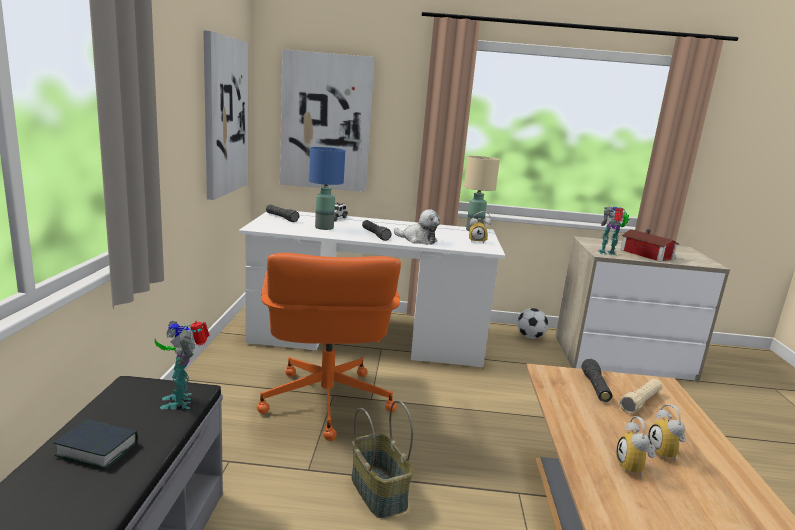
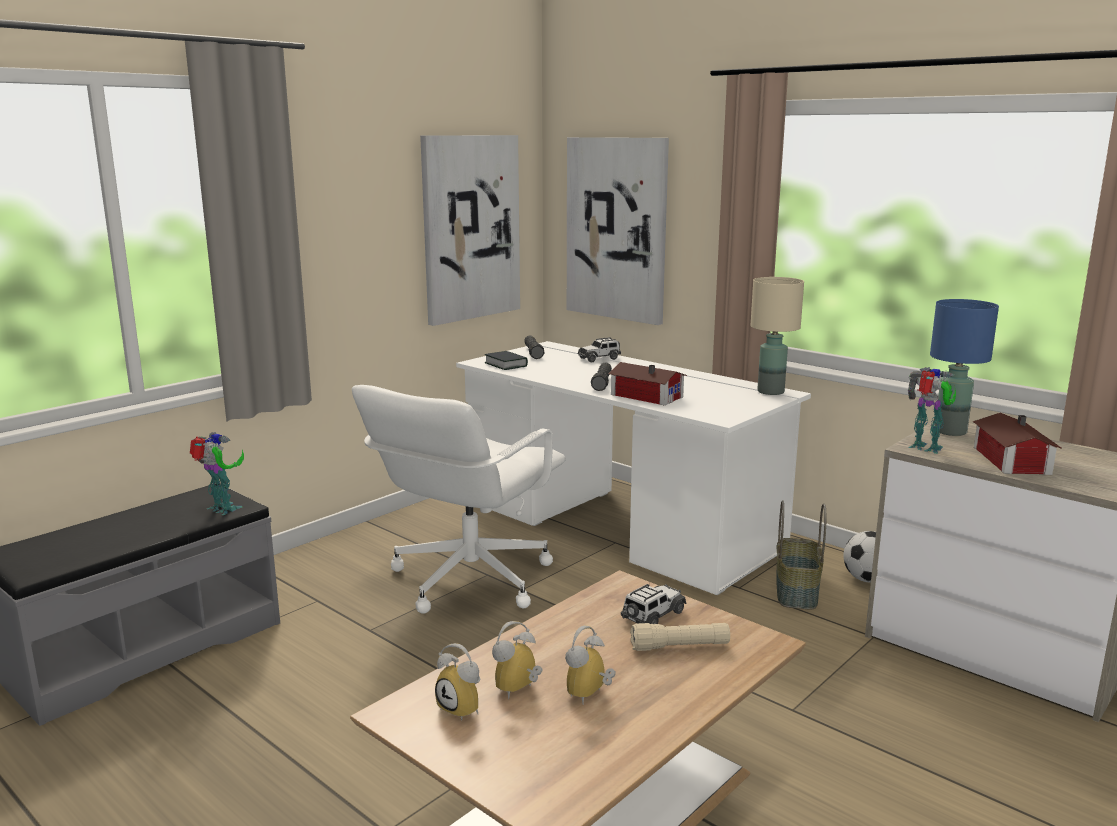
camera: 40 degrees right, 0 degrees up
book [53,419,138,469] -> book moved to [485,351,528,370]
toy robot [155,321,209,409] -> toy robot turned 105 degrees clockwise [190,432,244,515]
orange office chair [257,253,401,441] -> white office chair [352,385,566,614]
blue table lamp [309,147,345,230] -> blue table lamp moved to [930,299,999,436]
basket [352,400,413,518] -> basket moved to [776,500,826,609]
plush toy [394,209,440,245] -> toy house [609,362,687,405]
alarm clock [469,211,492,244] -> alarm clock moved to [435,643,481,721]
black flashlight [582,359,613,402] -> toy car [621,584,687,624]

